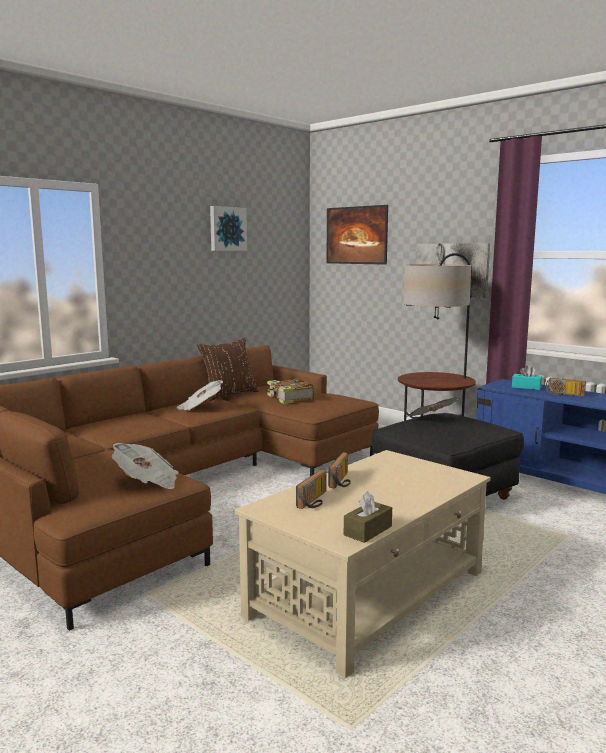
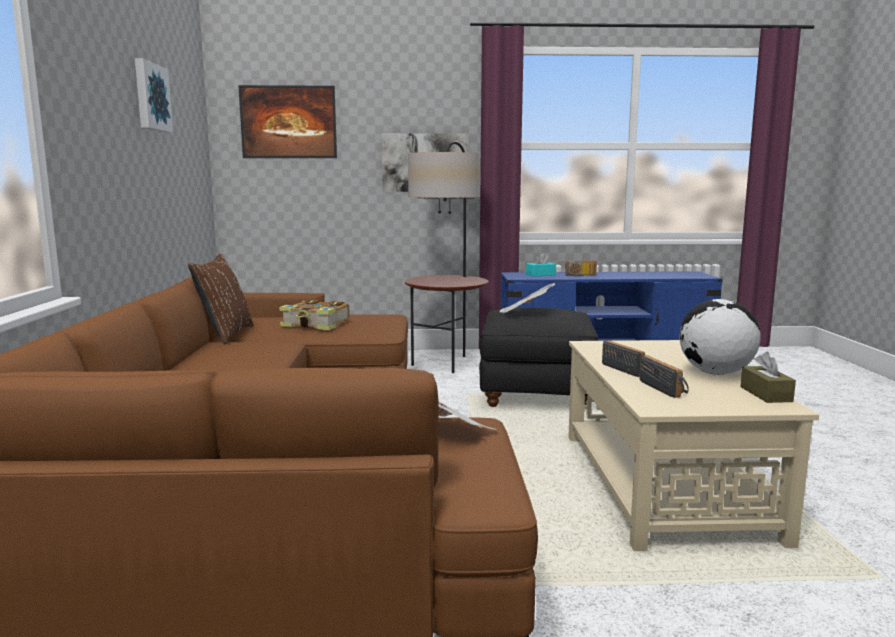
camera: 45 degrees left, 0 degrees up
newspaper [177,380,223,410] -> none
none -> globe [679,299,761,375]

